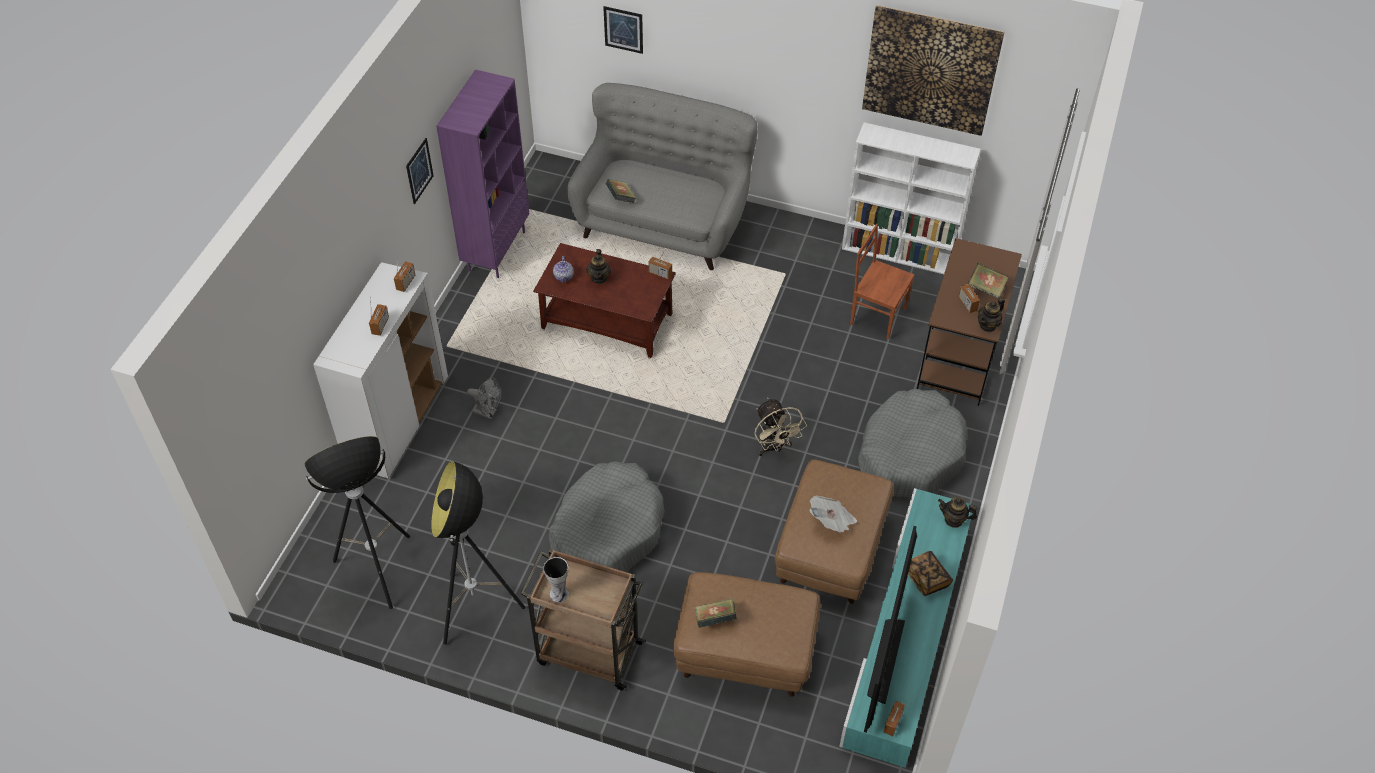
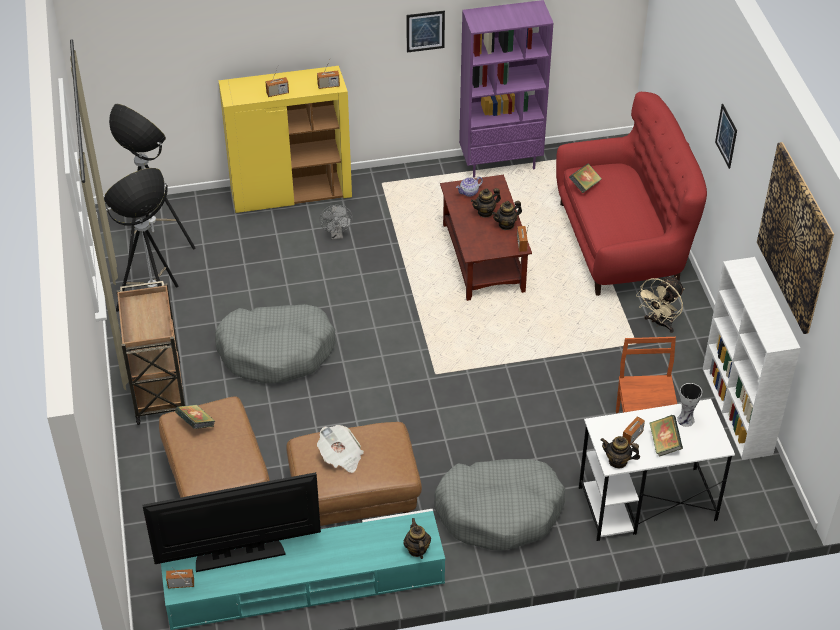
camera: 60 degrees right, 5 degrees down
white cabinet [313,262,448,479] -> yellow cabinet [219,66,352,213]
vase [543,557,569,602] -> vase moved to [677,383,702,427]
grey sofa [567,83,758,270] -> red sofa [556,92,707,296]
picture [603,6,643,54] -> picture moved to [715,104,737,169]
beige fan [755,398,807,456] -> beige fan moved to [636,276,685,333]
book [908,551,953,596] -> none
brown desk [917,238,1022,406] -> white desk [579,399,735,541]
none -> teapot [492,201,522,230]

